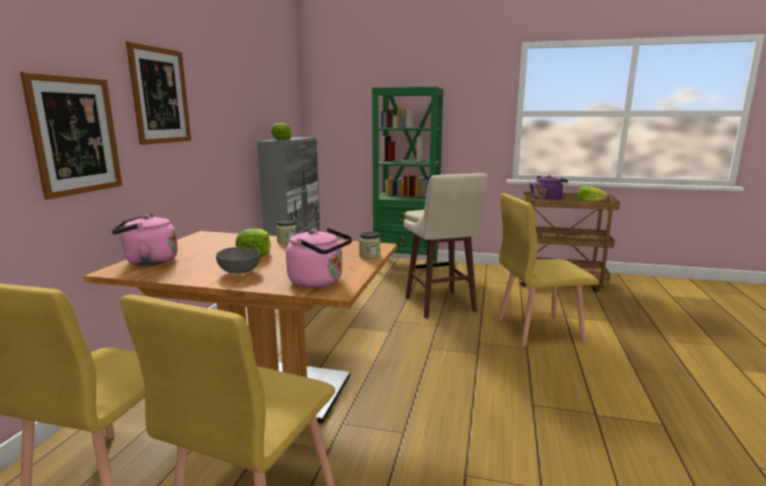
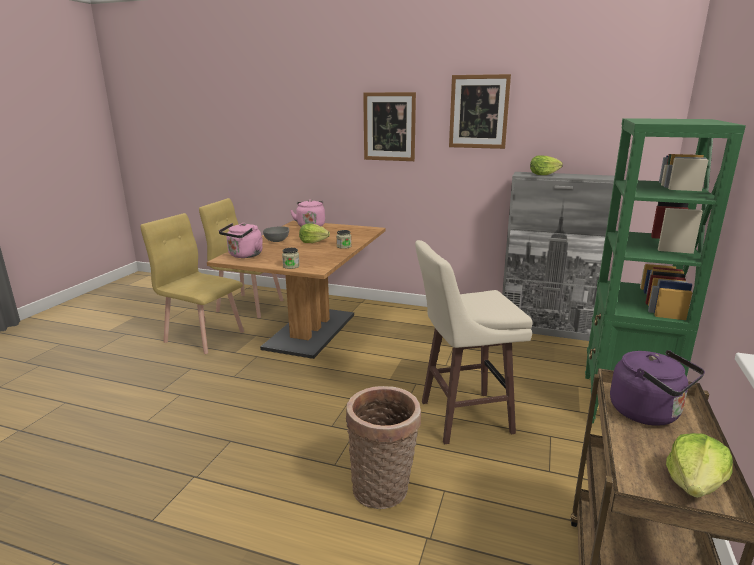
camera: 95 degrees right, 5 degrees up
picture [20,72,122,200] -> picture moved to [449,74,511,149]
yellow chair [498,193,599,347] -> basket [346,386,421,509]

